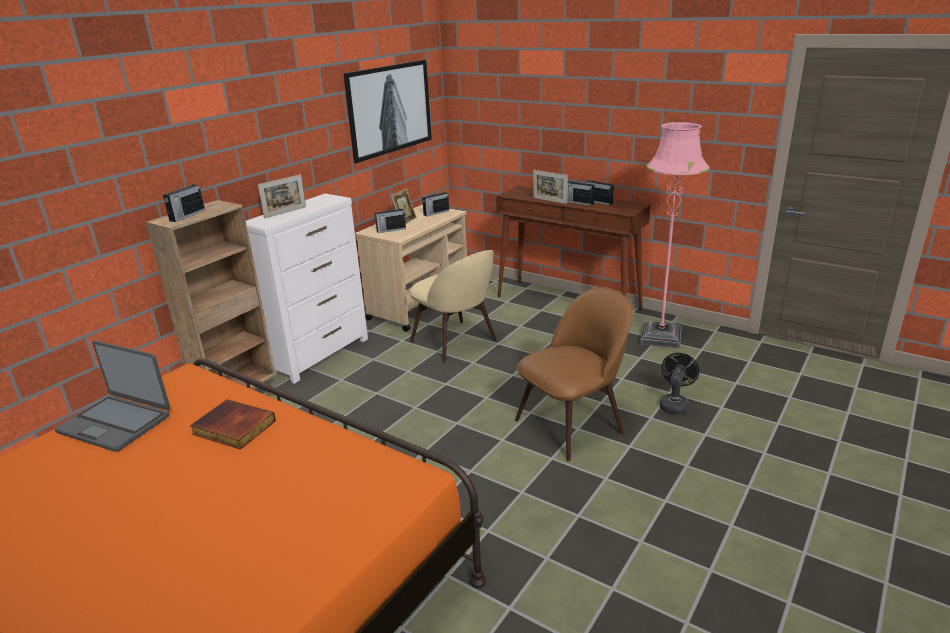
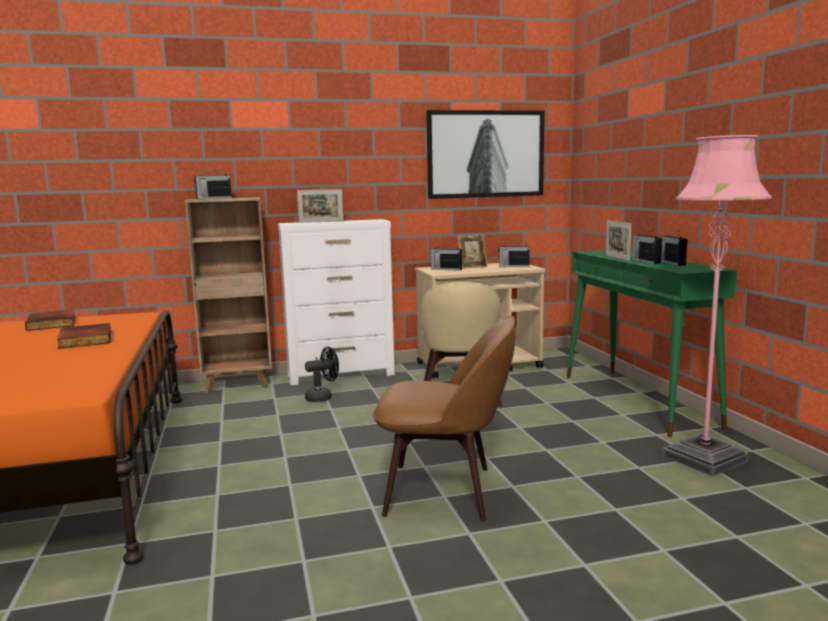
camera: 40 degrees right, 15 degrees down
laptop [55,340,170,452] -> book [25,309,76,331]
brown console table [496,186,651,311] -> green console table [567,250,737,437]
black fan [660,353,699,414] -> black fan moved to [305,347,339,402]

